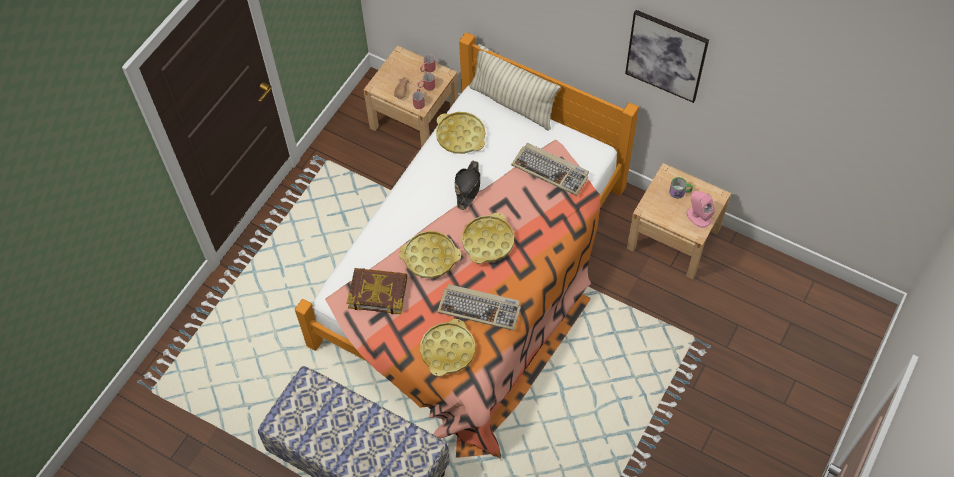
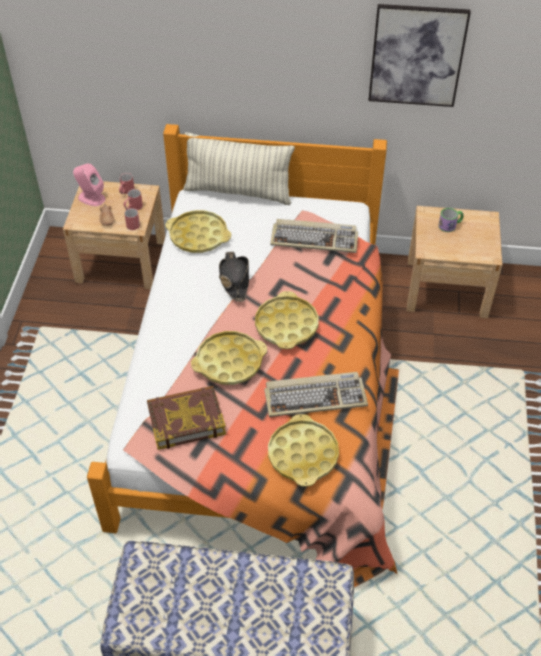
camera: 25 degrees left, 10 degrees down
pink speaker [686,191,715,228] -> pink speaker moved to [73,163,105,206]

